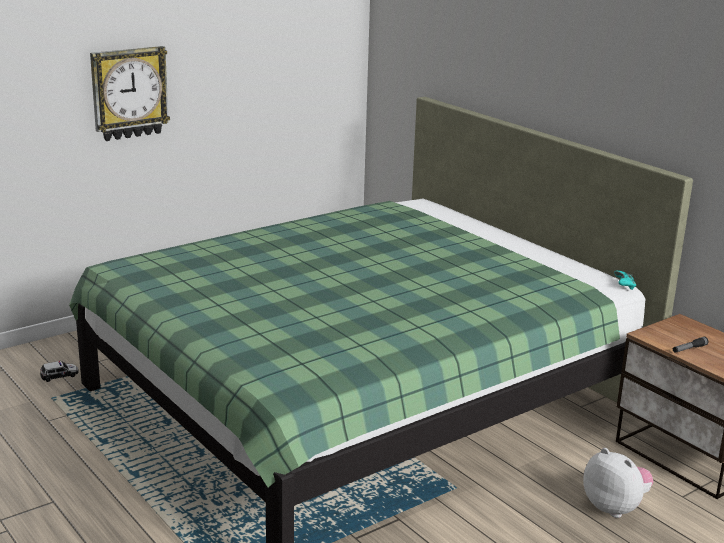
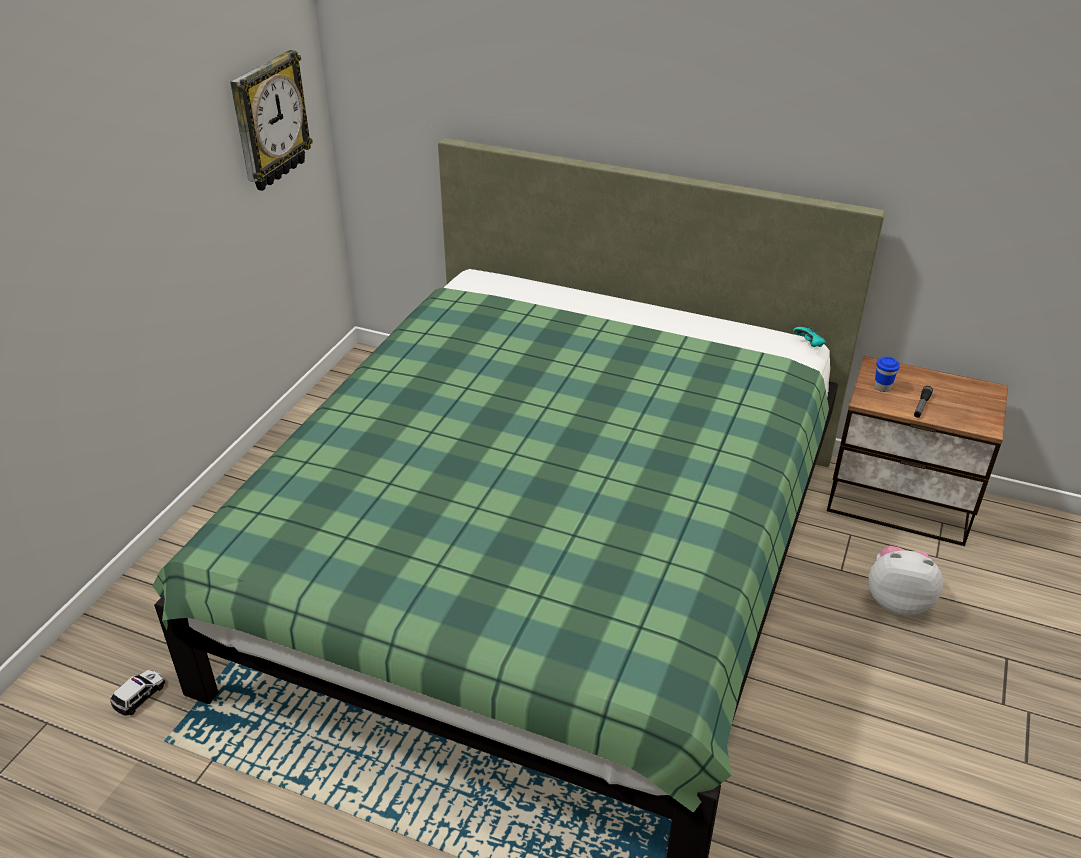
camera: 30 degrees left, 15 degrees up
wall clock [90,46,170,141] -> wall clock moved to [230,50,313,191]
none -> blue cup [874,356,900,392]

